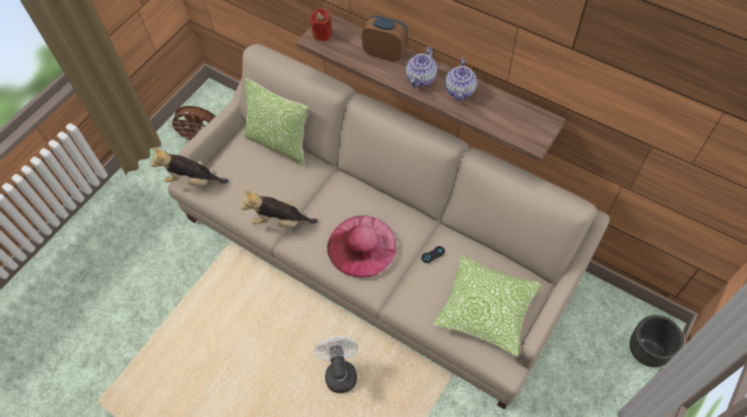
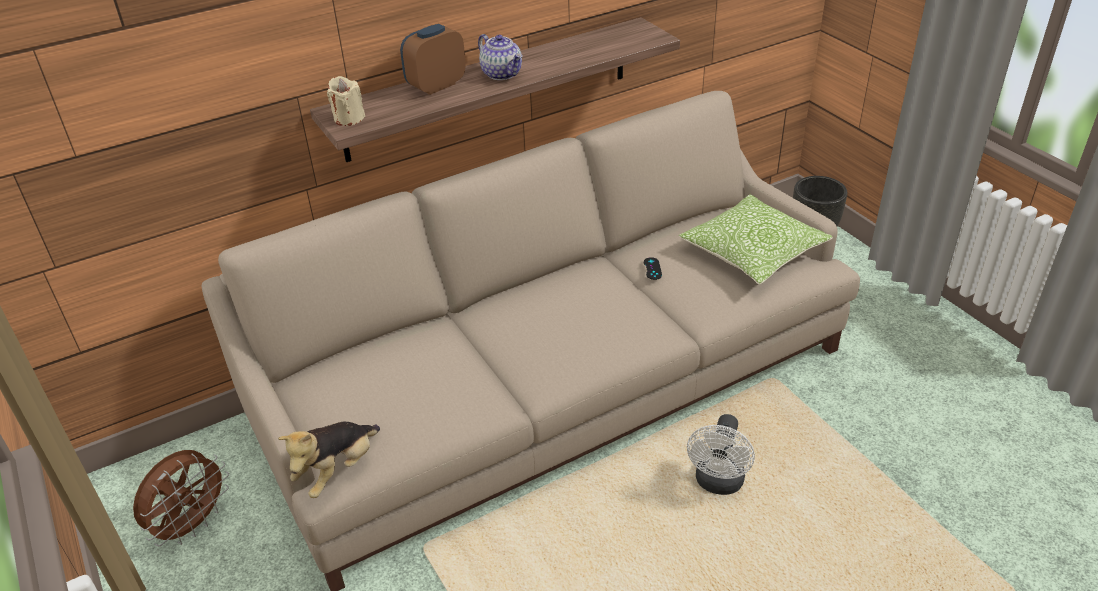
camera: 65 degrees left, 20 degrees down
plush toy [240,190,318,228] -> none
pillow [243,78,309,167] -> none
red candle [310,8,332,41] -> beige candle [327,76,365,126]
white fan [314,336,358,393] -> white fan turned 90 degrees counterclockwise [687,414,755,495]
pink hat [327,216,397,278] -> none
teapot [445,58,477,101] -> none

